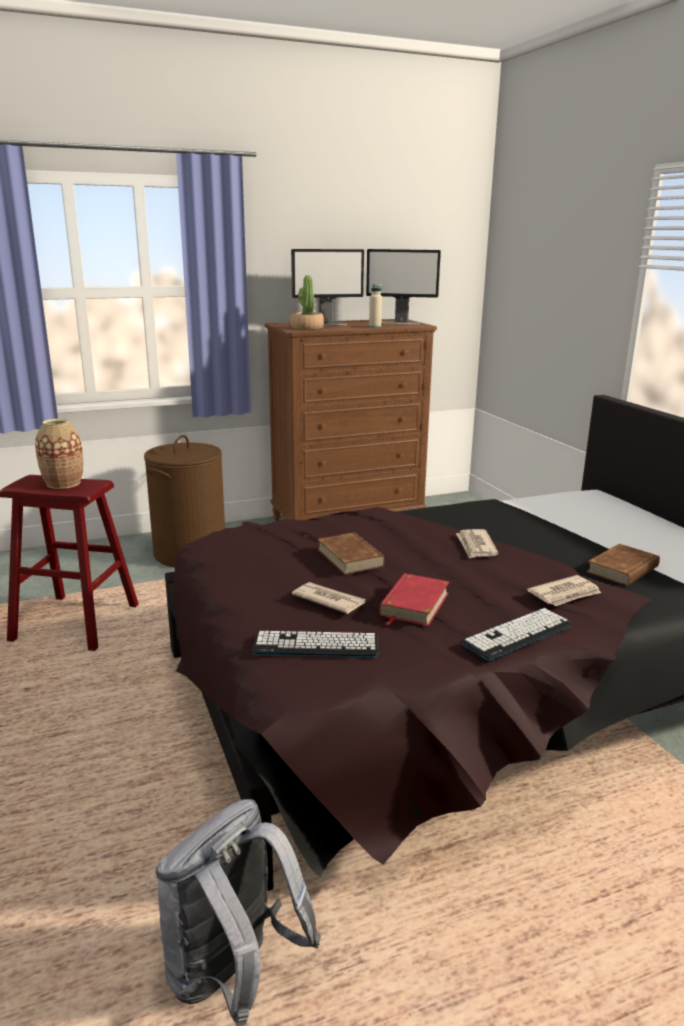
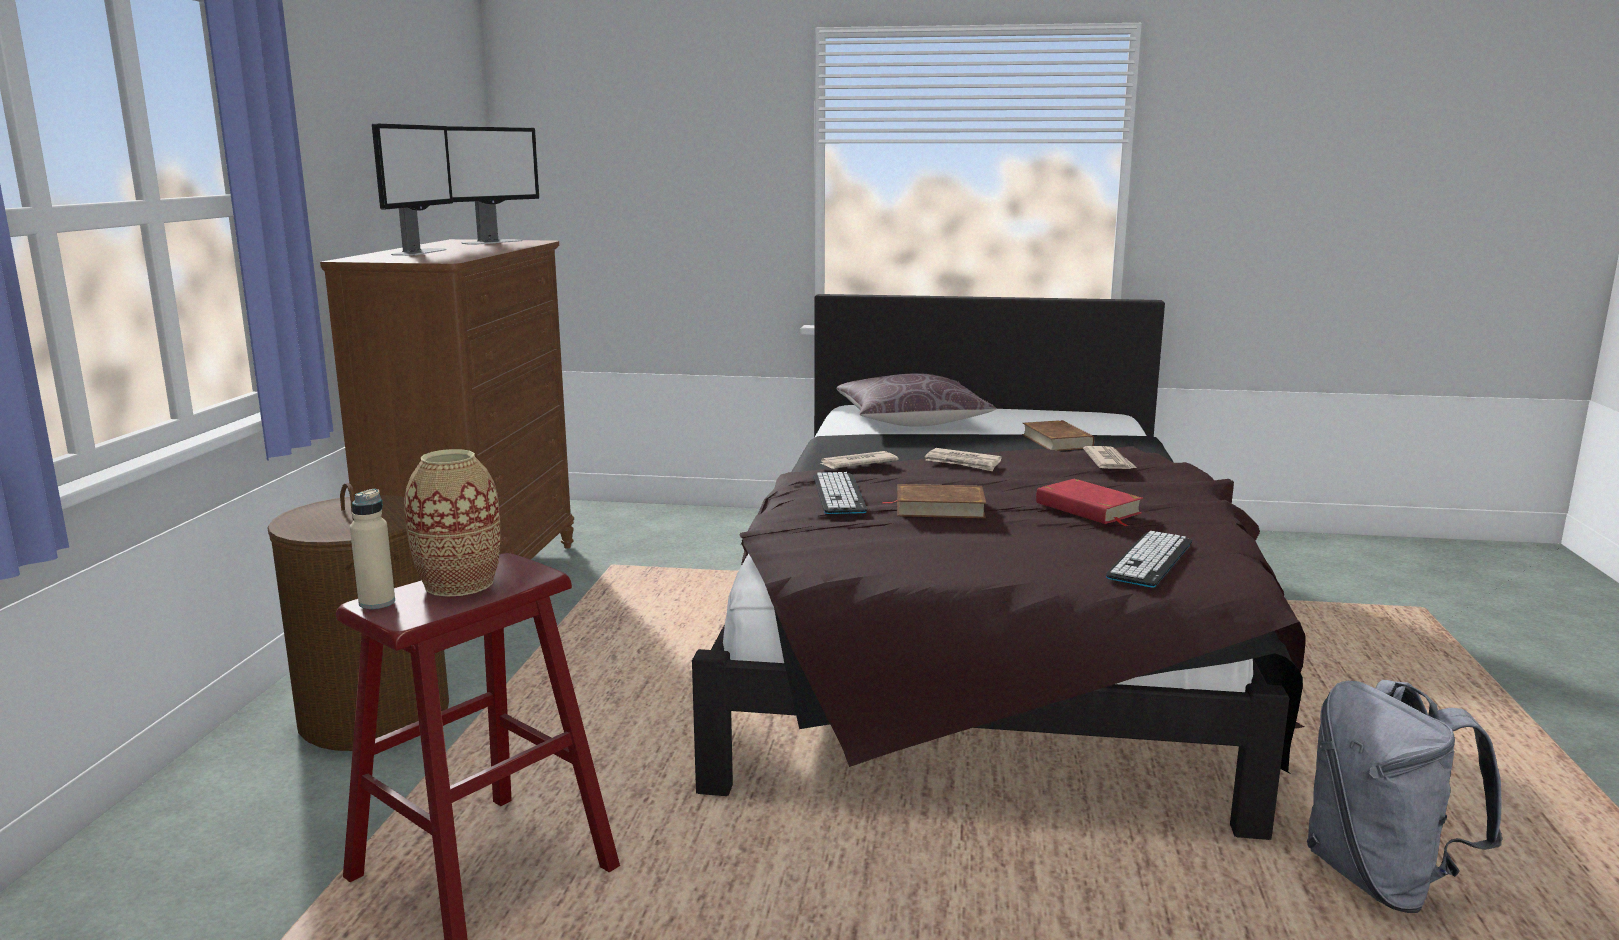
camera: 60 degrees left, 5 degrees down
potted plant [290,275,324,330] -> none
newspaper [292,582,366,614] -> newspaper moved to [820,451,898,469]
beige bottle [369,284,382,328] -> beige bottle moved to [350,489,395,609]
keyboard [461,608,572,660] -> keyboard moved to [813,472,867,514]
none -> brown pillow [836,373,997,427]

